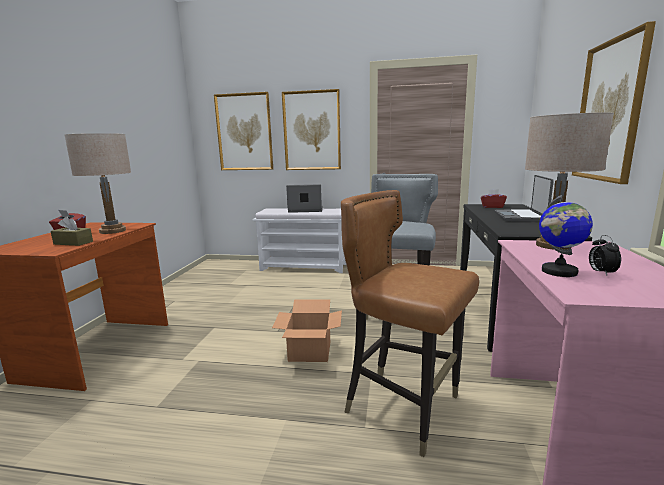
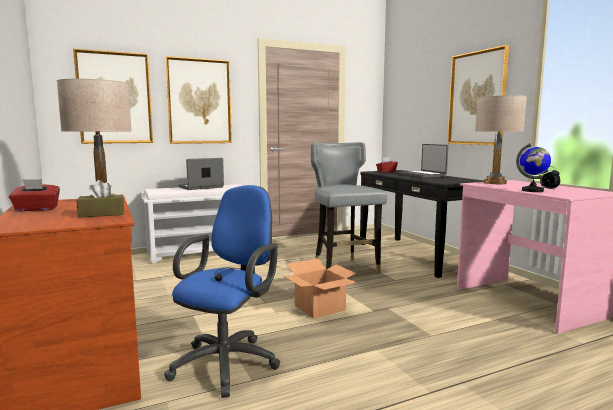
camera: 35 degrees left, 5 degrees down
brown chair [341,190,479,457] -> none
none -> blue office chair [164,185,280,398]

